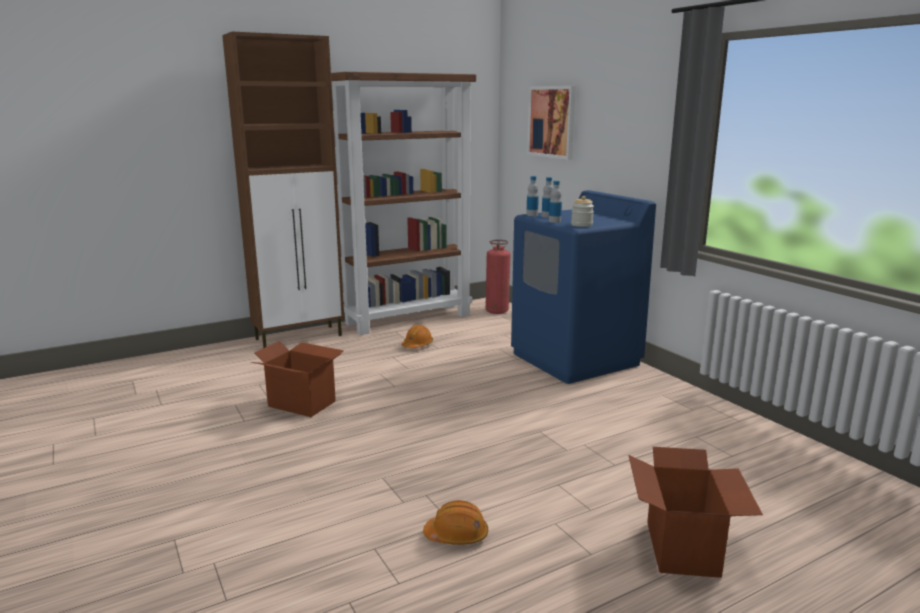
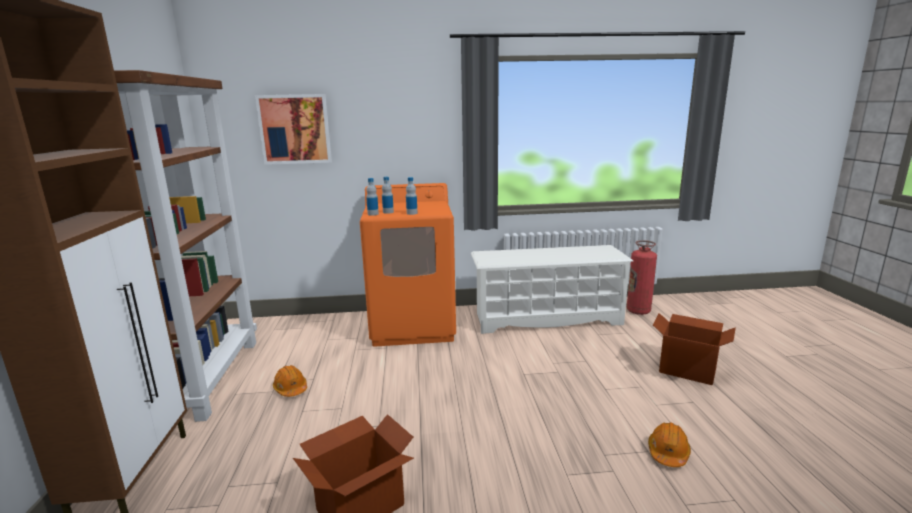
camera: 65 degrees left, 0 degrees up
fire extinguisher [485,239,511,314] -> fire extinguisher moved to [627,240,657,315]
blue washing machine [511,190,656,384] -> orange washing machine [360,183,456,347]
jar [571,196,594,227] -> none
none -> white shoe rack [471,245,633,334]

